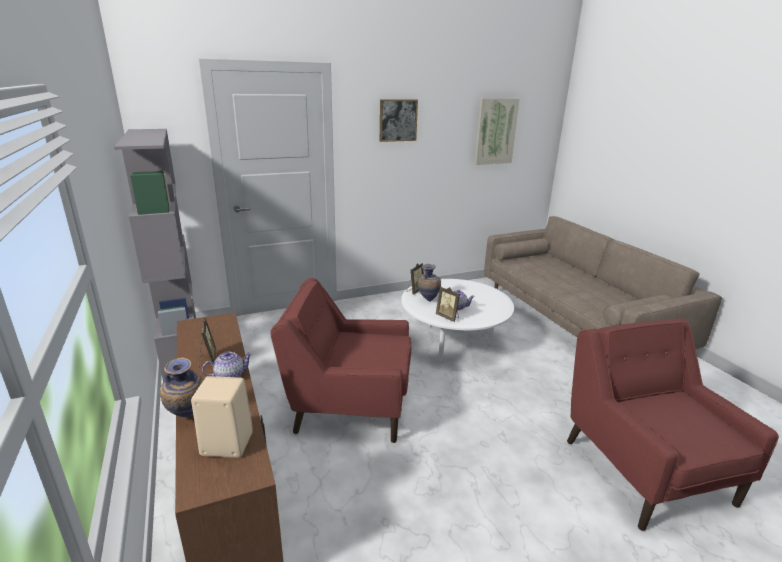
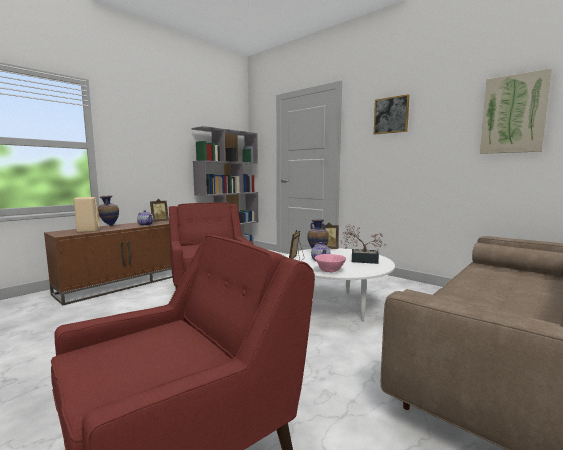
camera: 65 degrees right, 15 degrees down
none -> pink bowl [315,254,346,272]
none -> potted plant [341,224,387,264]

